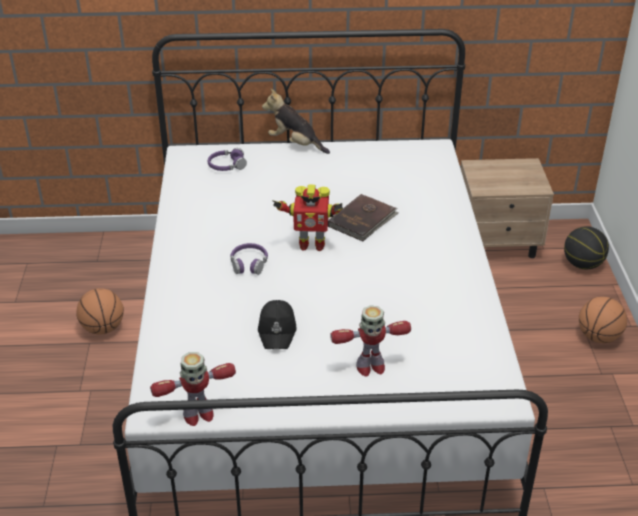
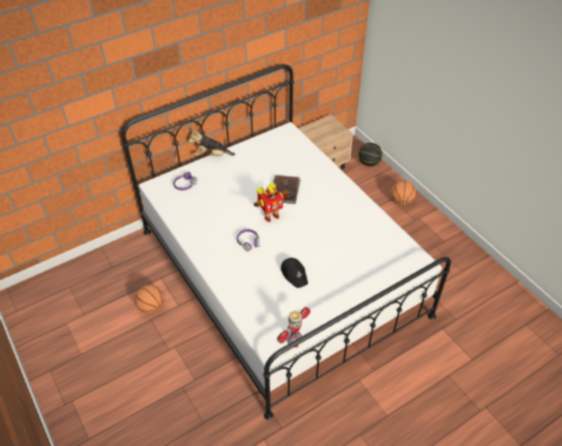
camera: 30 degrees left, 10 degrees up
toy robot [330,305,411,377] -> none

